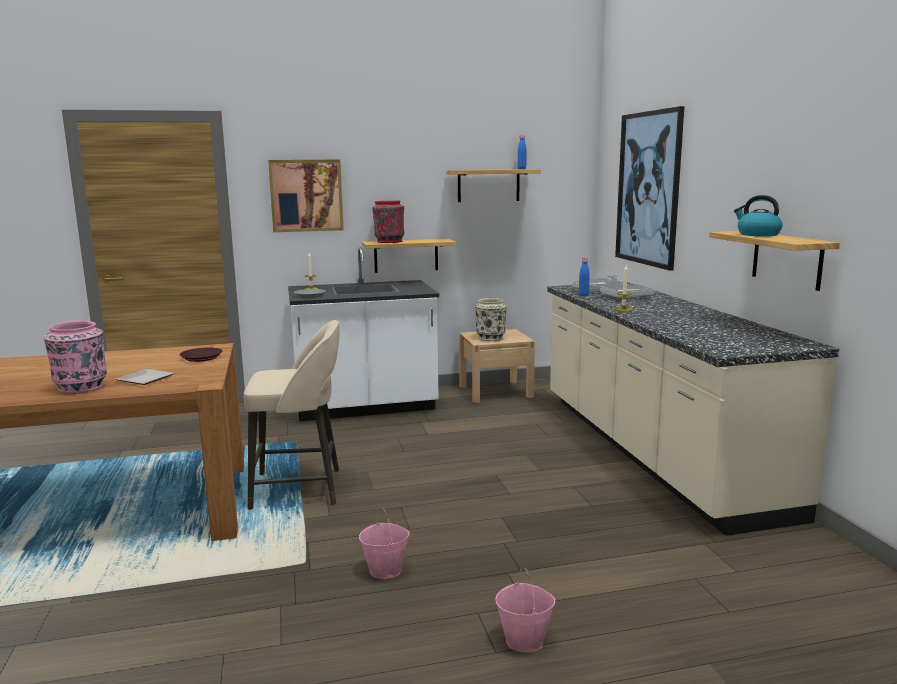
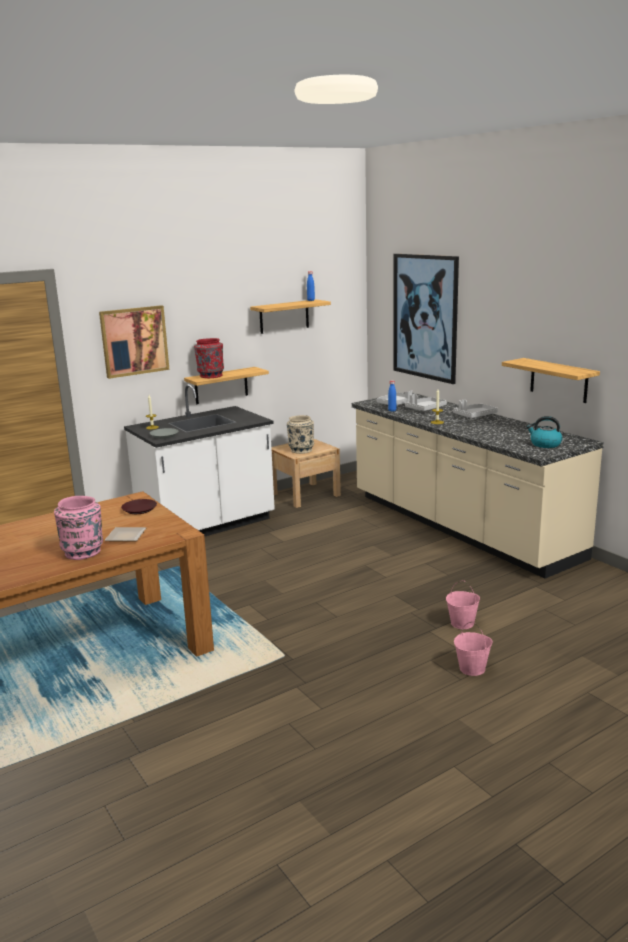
camera: 20 degrees left, 5 degrees up
beige stool [244,320,340,510] -> none
pink bucket [359,508,410,579] -> pink bucket moved to [446,580,480,629]
kettle [734,195,783,236] -> kettle moved to [527,416,562,448]
none -> grey tray [453,400,498,418]

